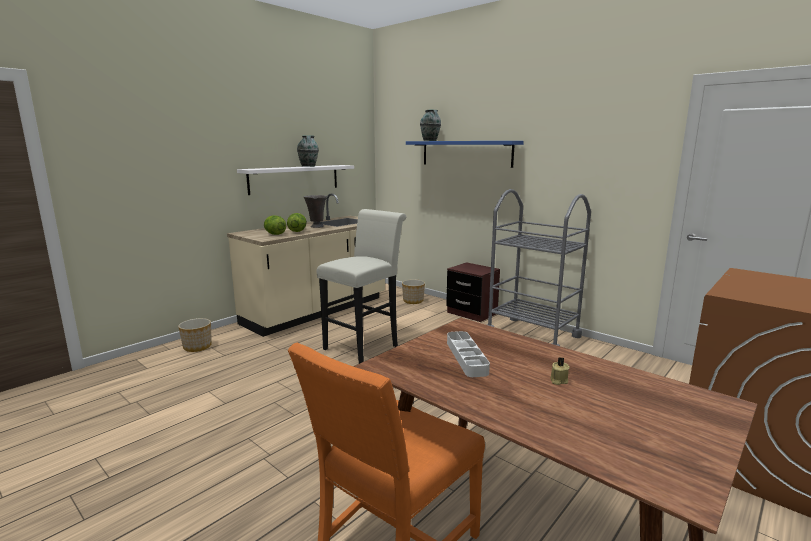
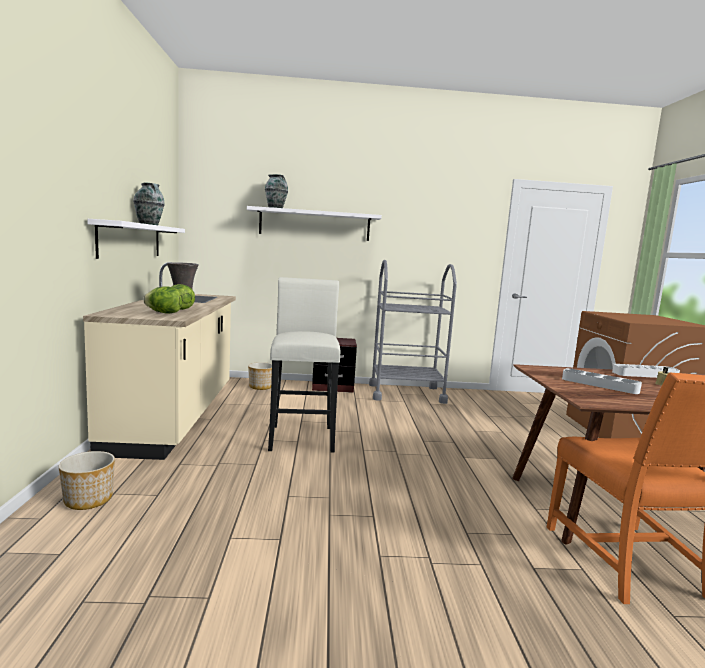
camera: 45 degrees left, 5 degrees down
blue shelf [406,141,524,168] -> white shelf [247,206,382,241]
none -> white tray [612,364,680,378]

